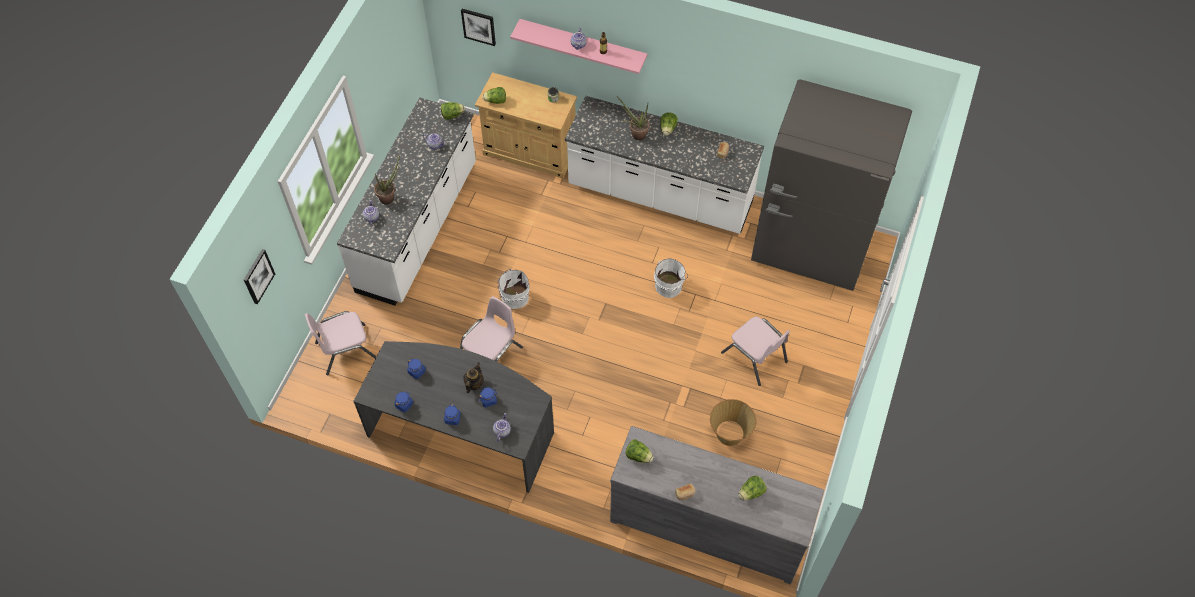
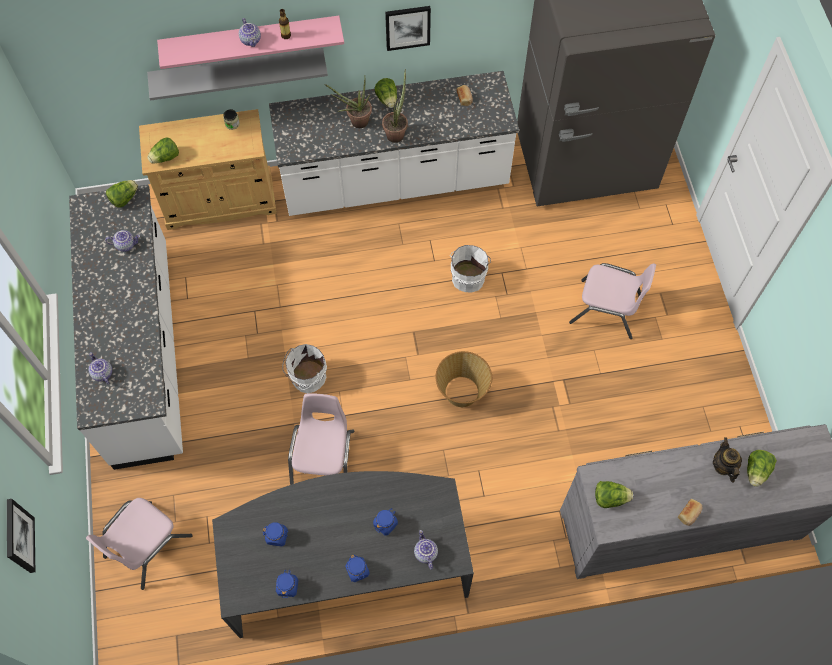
camera: 30 degrees left, 5 degrees up
potted plant [374,154,400,205] -> potted plant moved to [382,69,408,143]
picture [461,9,496,46] -> picture moved to [385,6,431,51]
teapot [463,362,484,393] -> teapot moved to [713,437,742,483]
basket [710,399,756,446] -> basket moved to [436,351,492,407]
none -> grey shelf [147,48,328,100]

